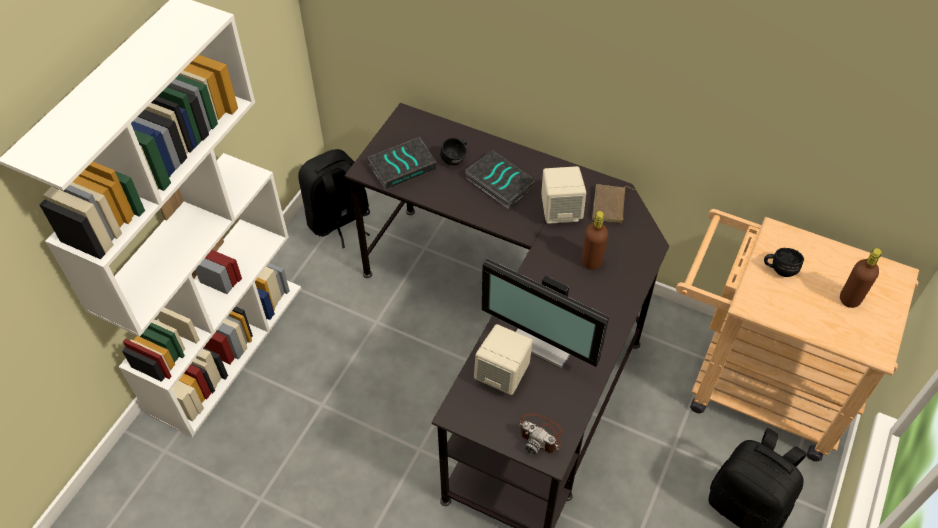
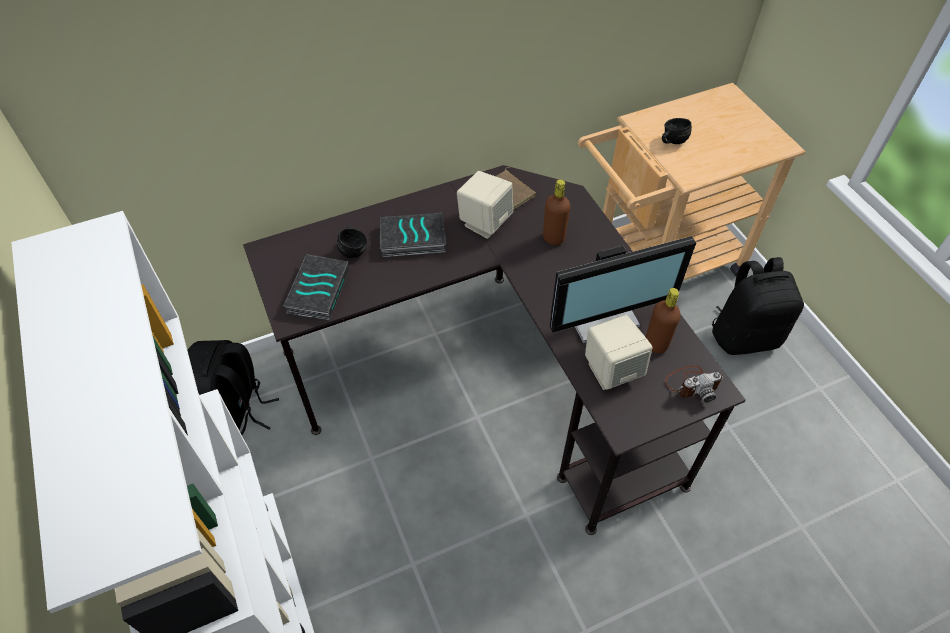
camera: 50 degrees left, 0 degrees up
brown bottle [840,248,882,308] -> brown bottle moved to [646,288,681,353]

